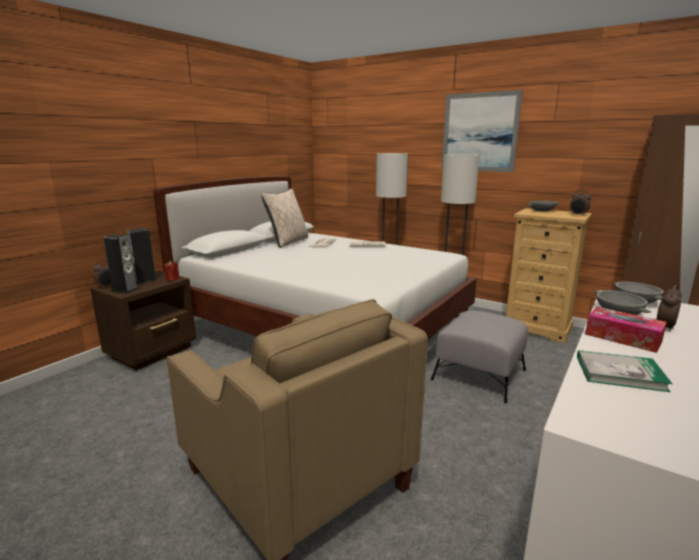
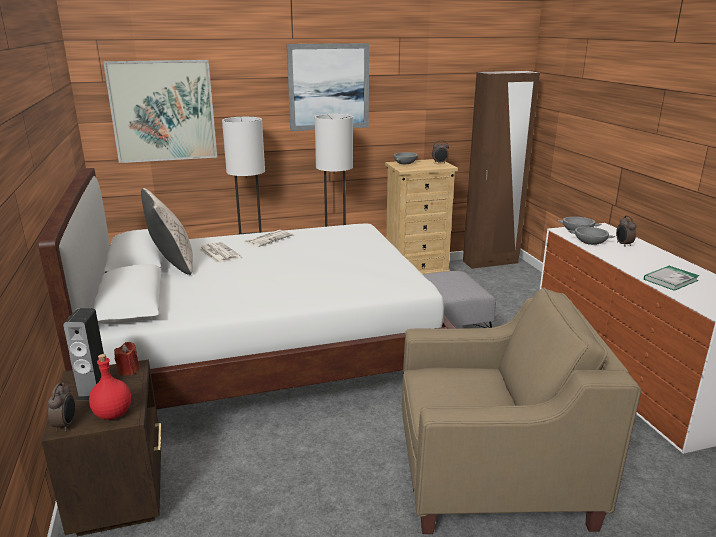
camera: 50 degrees left, 5 degrees up
speaker [103,234,139,294] -> red bottle [89,354,131,420]
tissue box [585,307,667,353] -> none
none -> picture [103,60,217,163]

